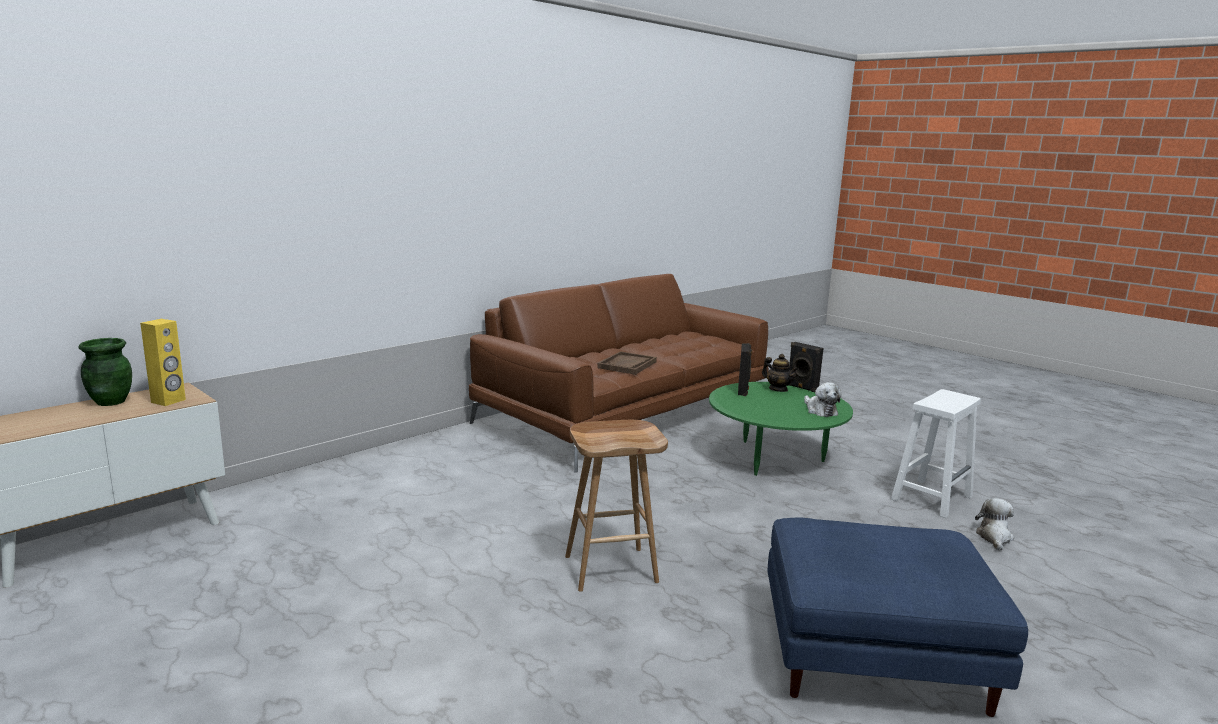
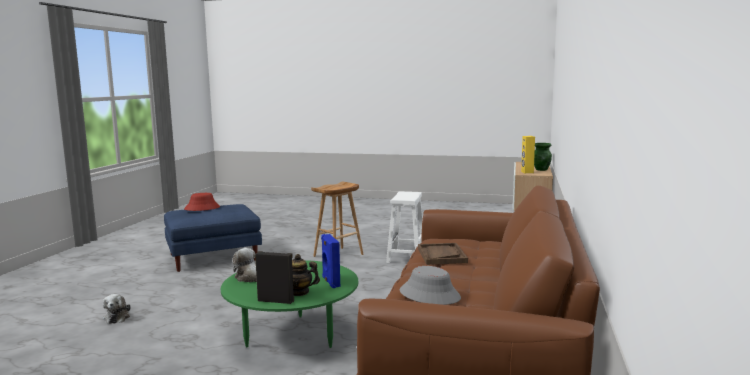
camera: 150 degrees right, 5 degrees down
black speaker [738,343,752,396] -> blue speaker [321,234,340,288]
white stool [891,389,981,518] -> white stool moved to [386,191,423,263]
none -> red hat [184,193,220,211]
none -> grey hat [400,266,461,305]

